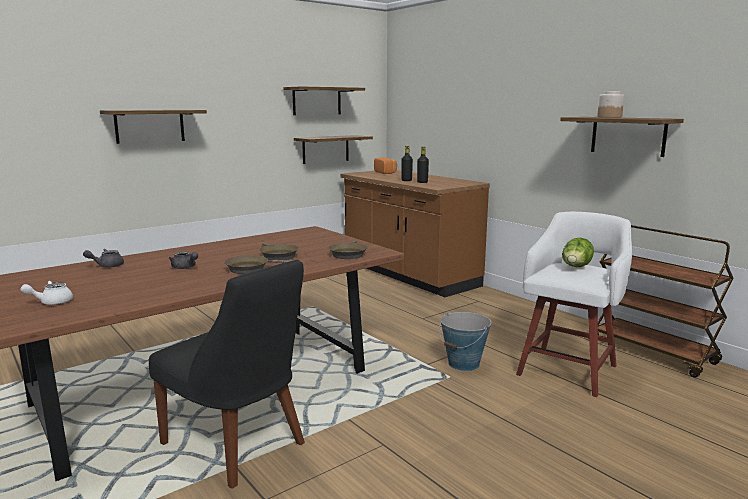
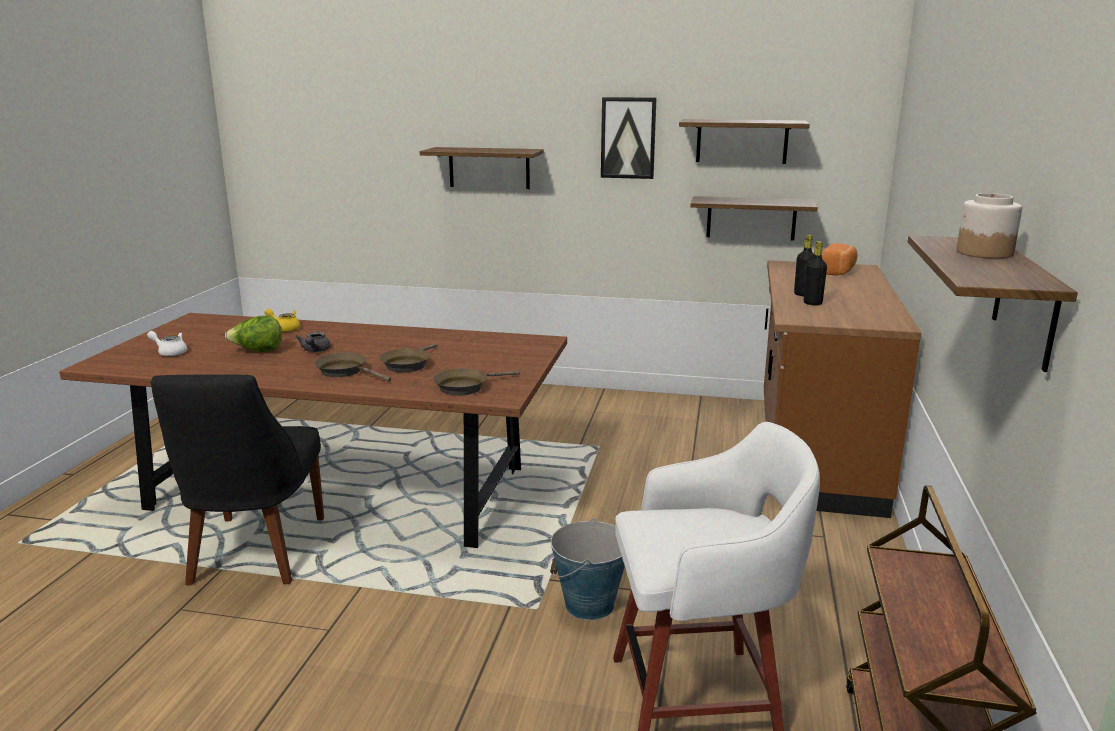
camera: 50 degrees right, 5 degrees up
grey teapot [83,249,124,268] -> yellow teapot [265,309,301,332]
lettuce [562,238,594,267] -> lettuce moved to [225,316,282,352]
none -> picture [601,97,657,179]

